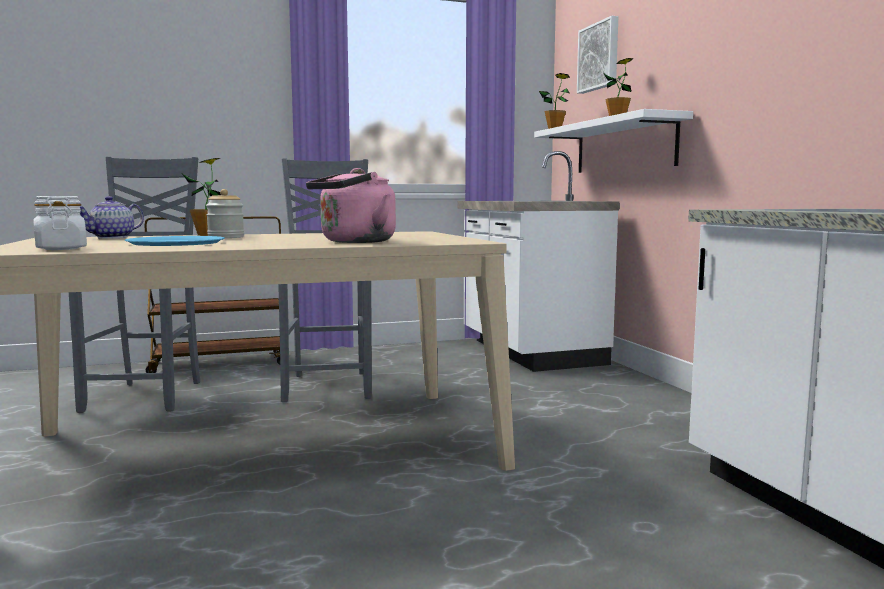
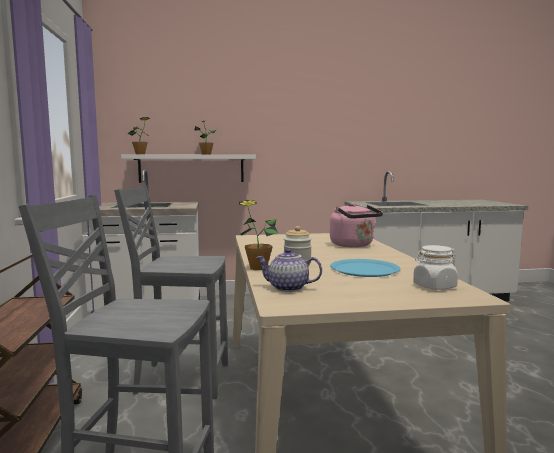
camera: 80 degrees left, 0 degrees up
teapot [80,196,144,239] -> teapot turned 150 degrees clockwise [256,248,322,292]
picture [577,16,618,94] -> none

